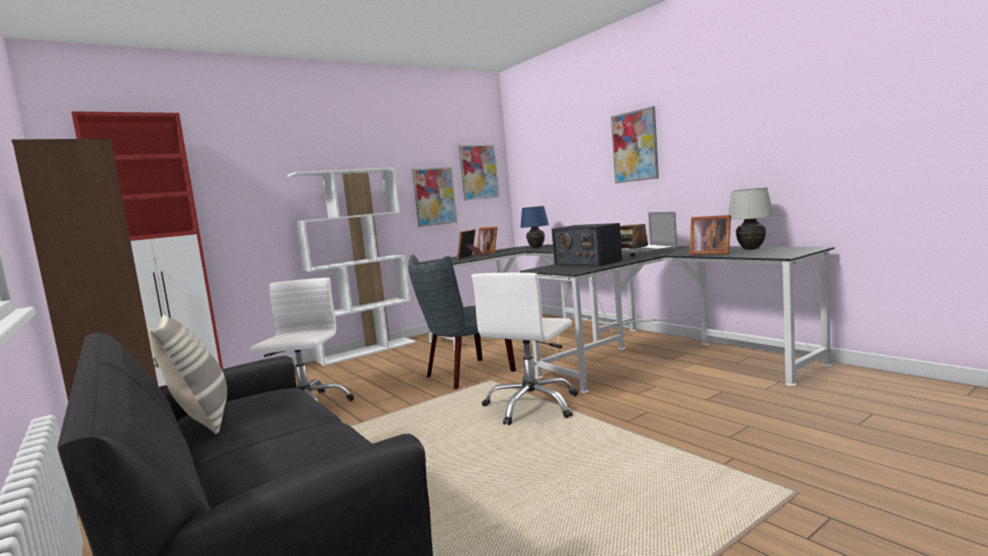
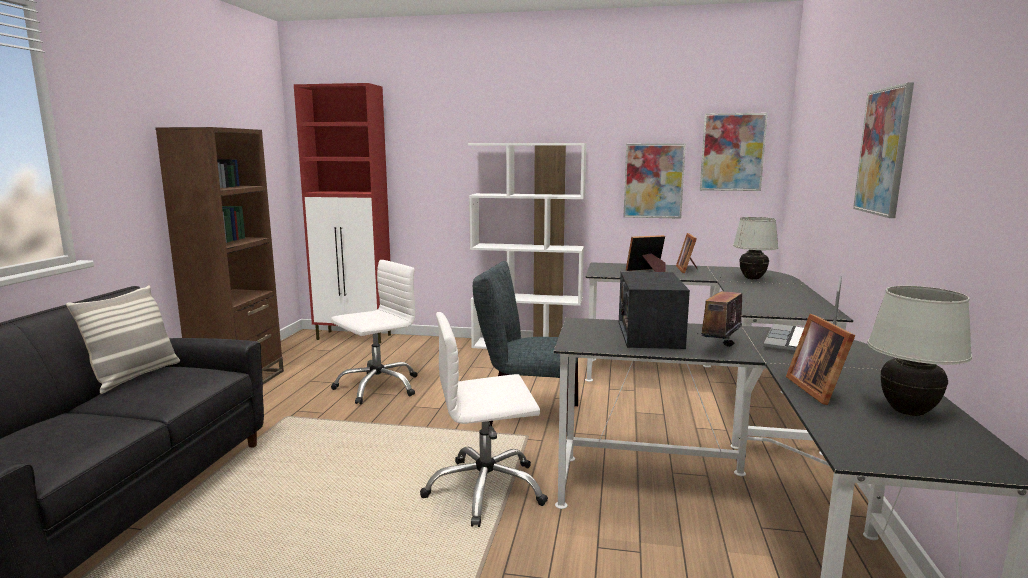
camera: 45 degrees right, 5 degrees up
blue table lamp [520,206,549,248] -> white table lamp [733,217,779,280]

